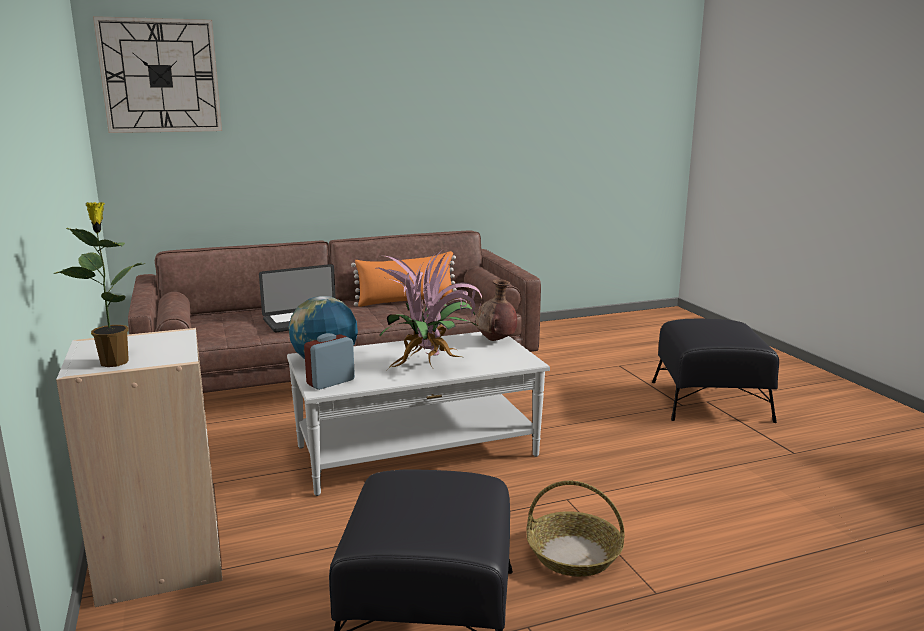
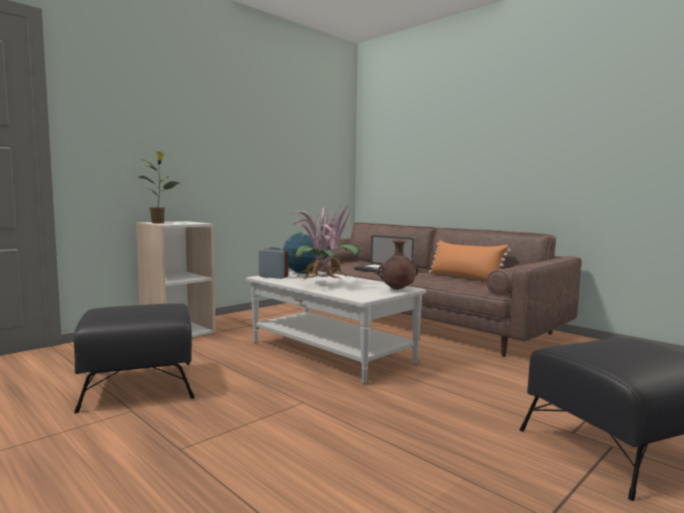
camera: 65 degrees right, 10 degrees down
wall clock [93,16,222,133] -> none
basket [526,481,625,577] -> none

